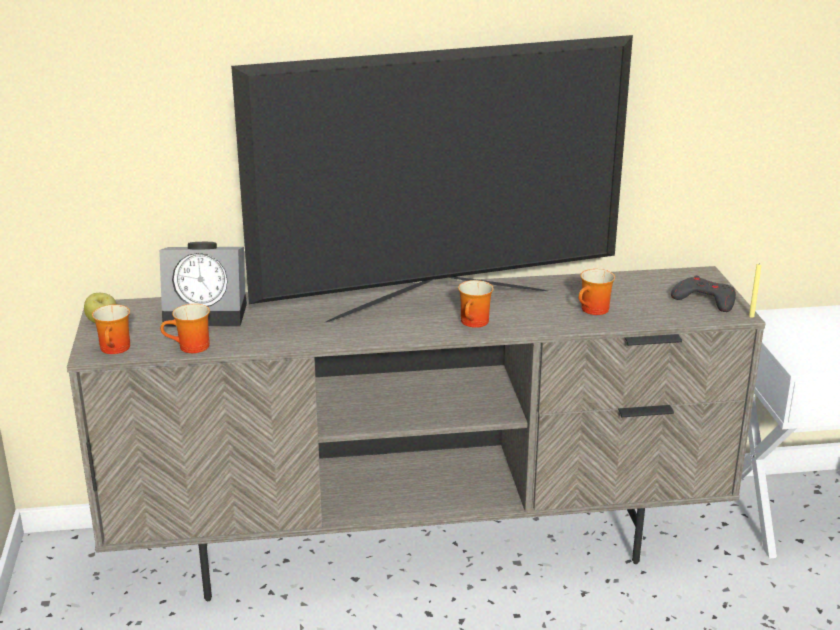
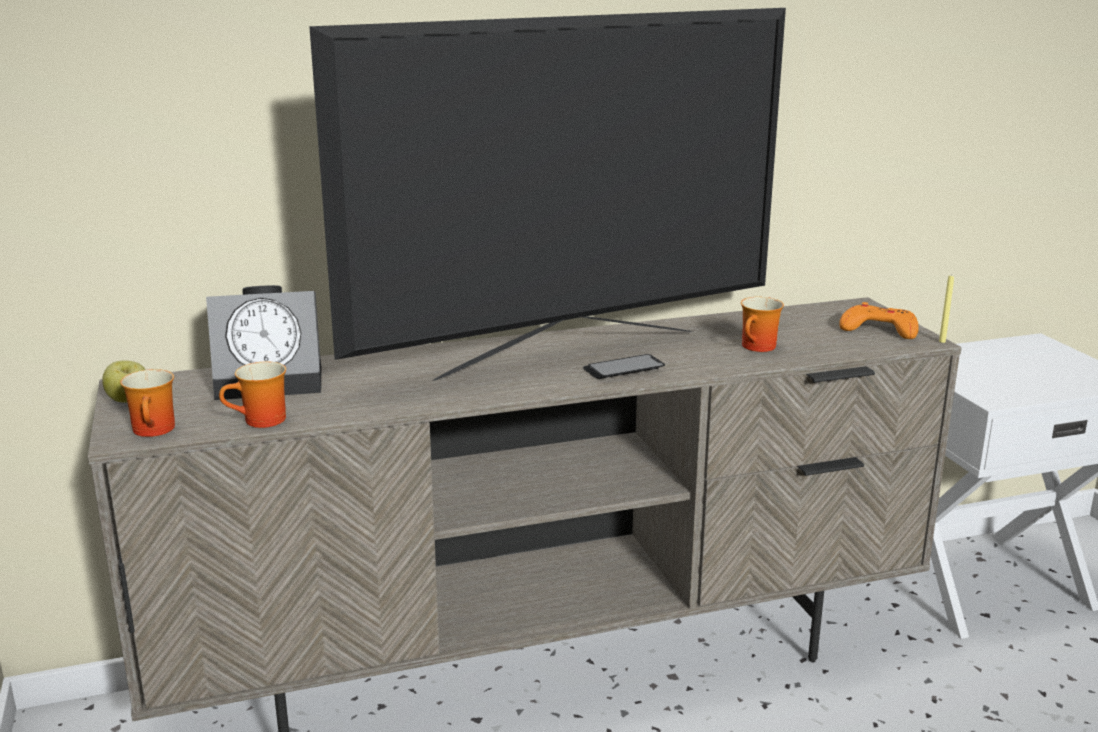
camera: 10 degrees left, 5 degrees down
mug [458,280,494,328] -> phone [583,354,665,379]
grey game controller [671,276,736,312] -> orange game controller [839,302,919,339]

